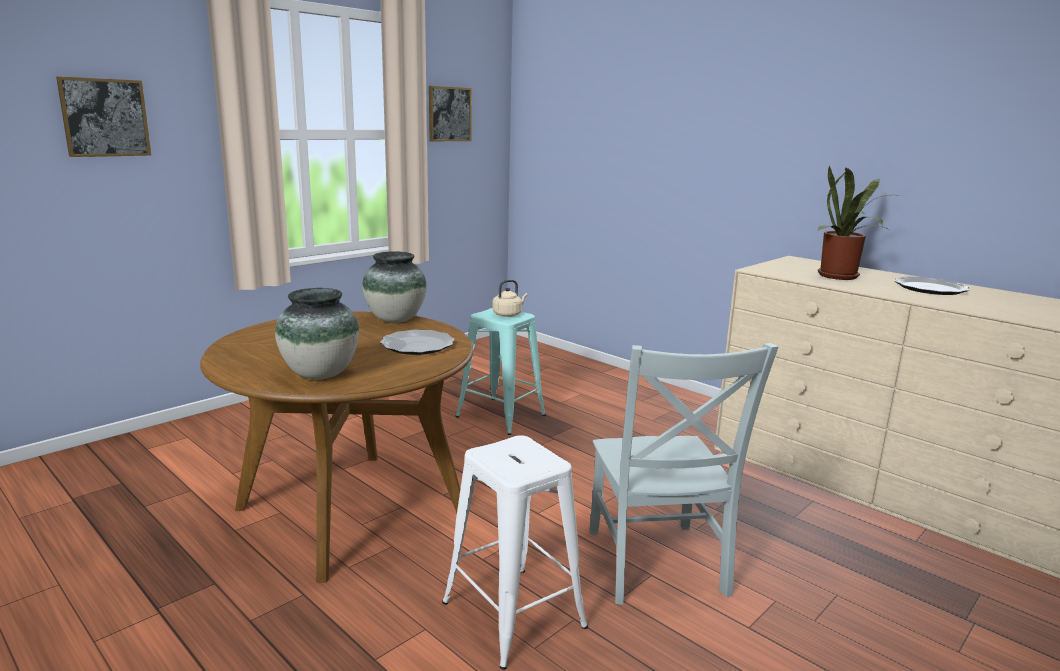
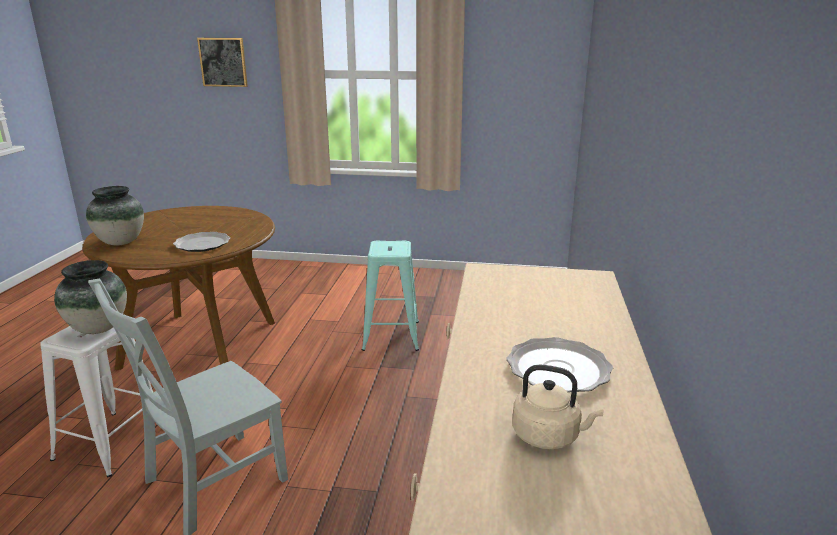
camera: 55 degrees right, 5 degrees up
vase [362,251,427,323] -> vase moved to [54,260,127,334]
picture [429,86,472,141] -> none
beige kettle [493,280,528,317] -> beige kettle moved to [512,364,603,449]
potted plant [817,166,895,280] -> none

